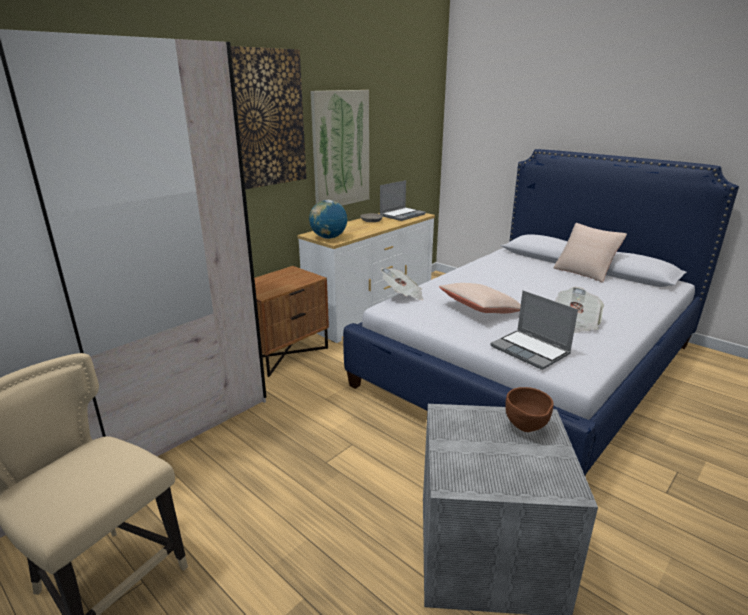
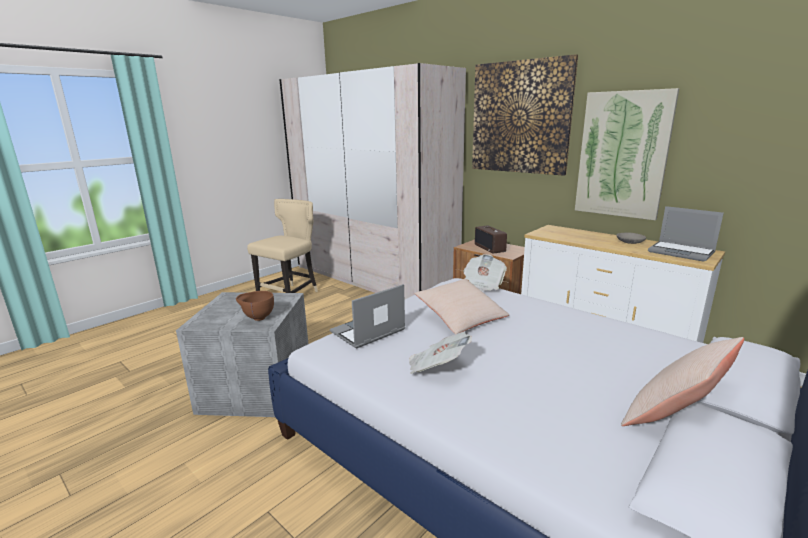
camera: 90 degrees right, 5 degrees down
globe [309,200,347,239] -> none
none -> radio [475,225,507,254]

